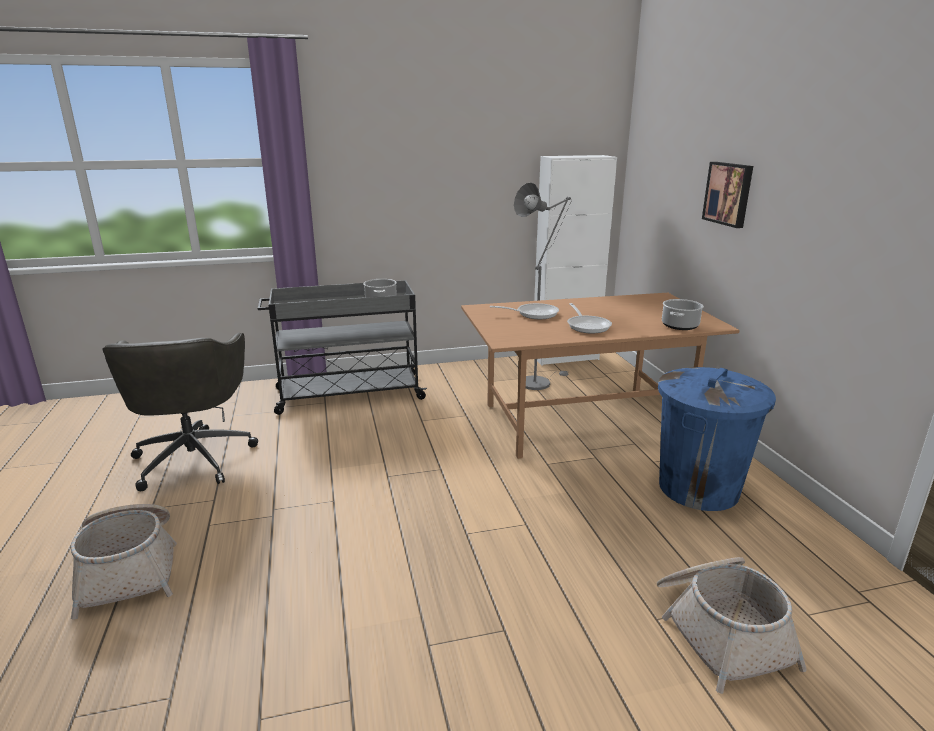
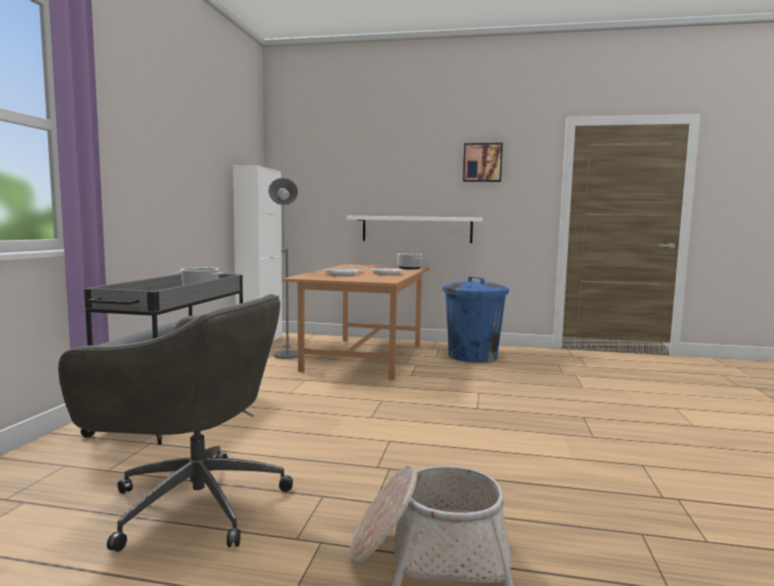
camera: 65 degrees left, 15 degrees down
basket [657,557,807,694] -> none
picture [702,162,753,228] -> picture moved to [463,143,503,182]
none -> white shelf [347,216,483,243]

